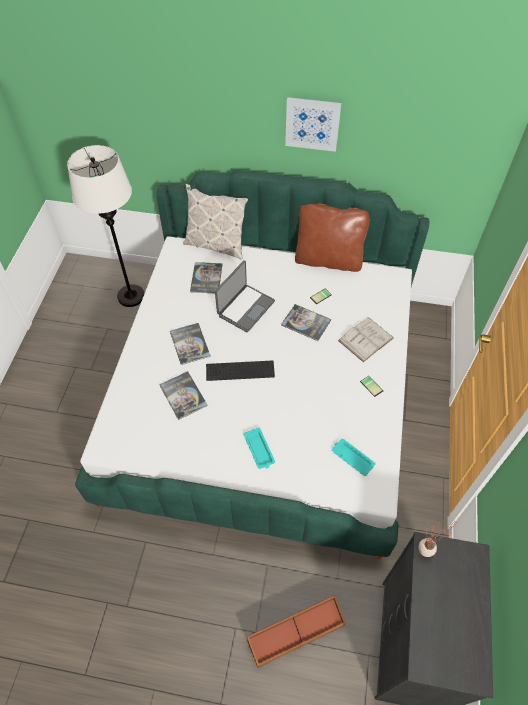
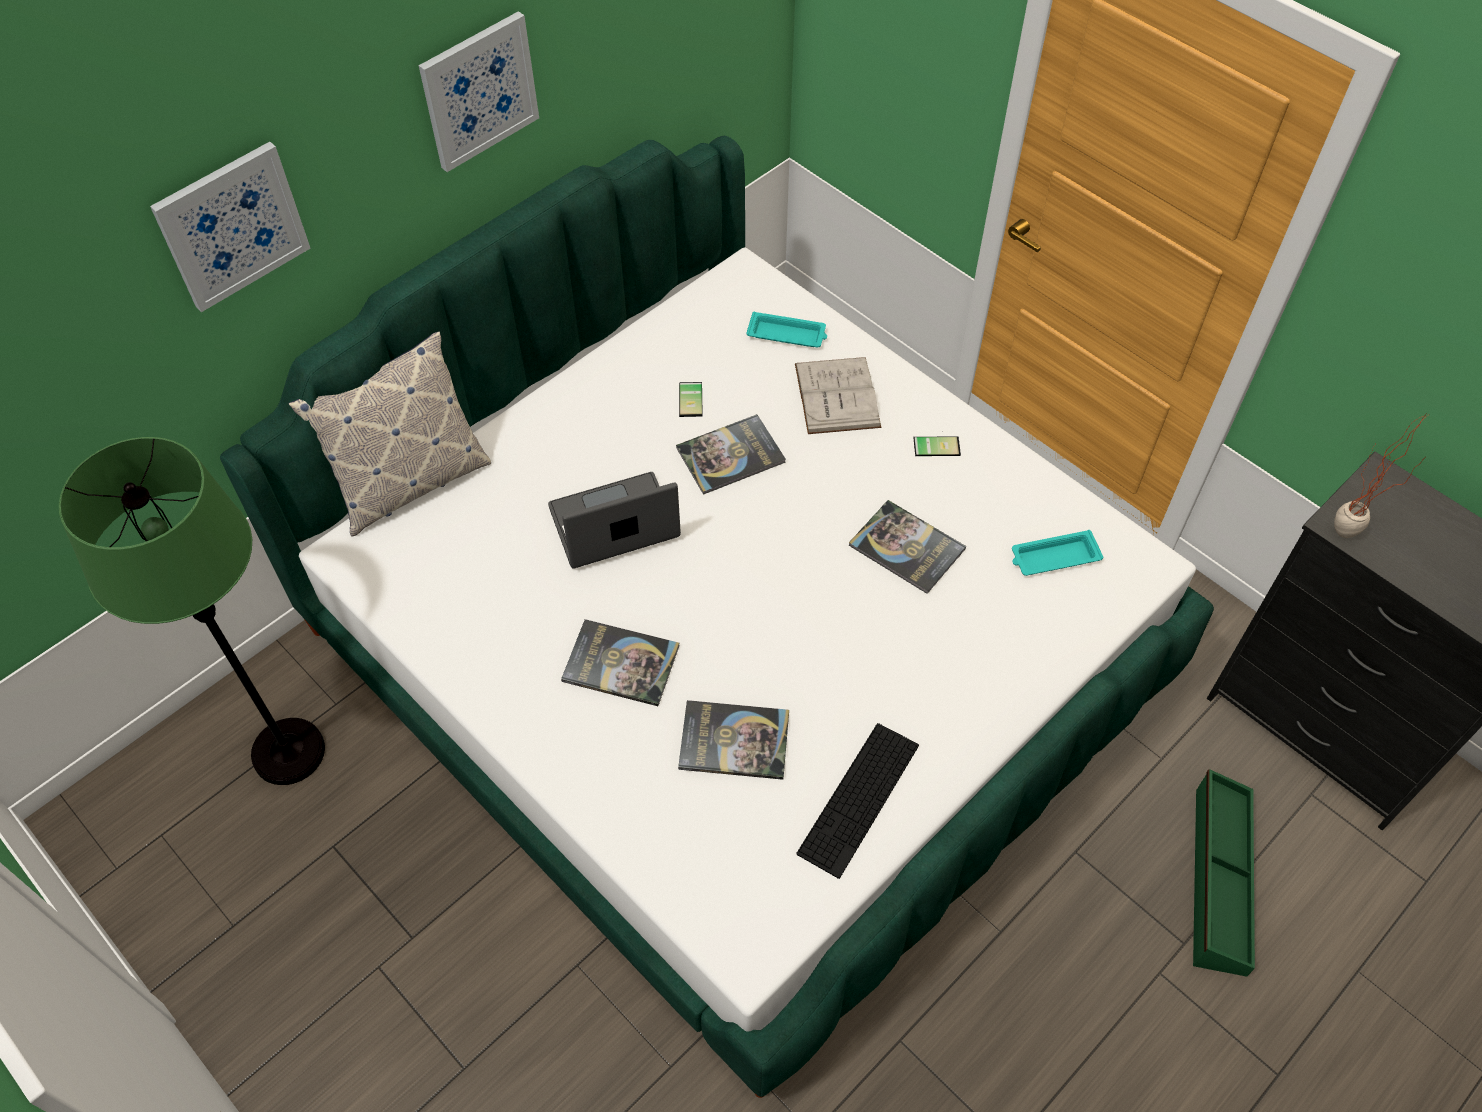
camera: 55 degrees left, 0 degrees up
white floor lamp [67,145,145,307] -> green floor lamp [59,437,325,785]
book [190,262,222,293] -> book moved to [849,500,966,594]
keyboard [206,360,275,381] -> keyboard moved to [796,723,919,879]
laptop [215,260,275,332] -> laptop turned 90 degrees counterclockwise [548,472,681,568]
turquoise tray [244,428,275,469] -> turquoise tray moved to [746,311,827,347]
brown storage box [247,595,346,668] -> green storage box [1193,769,1255,977]
brown pillow [295,203,370,272] -> none
none -> picture [150,142,310,312]

